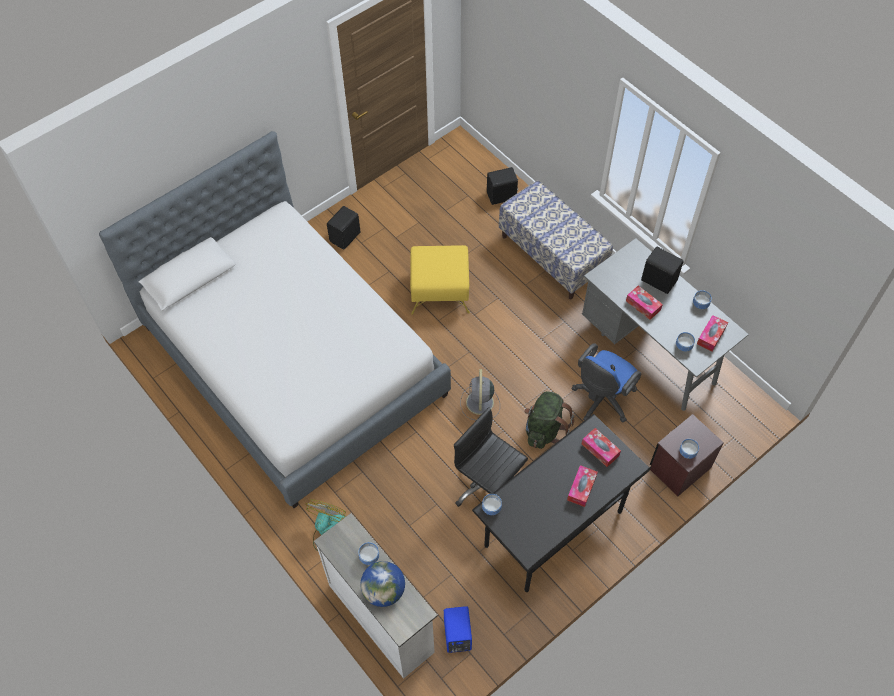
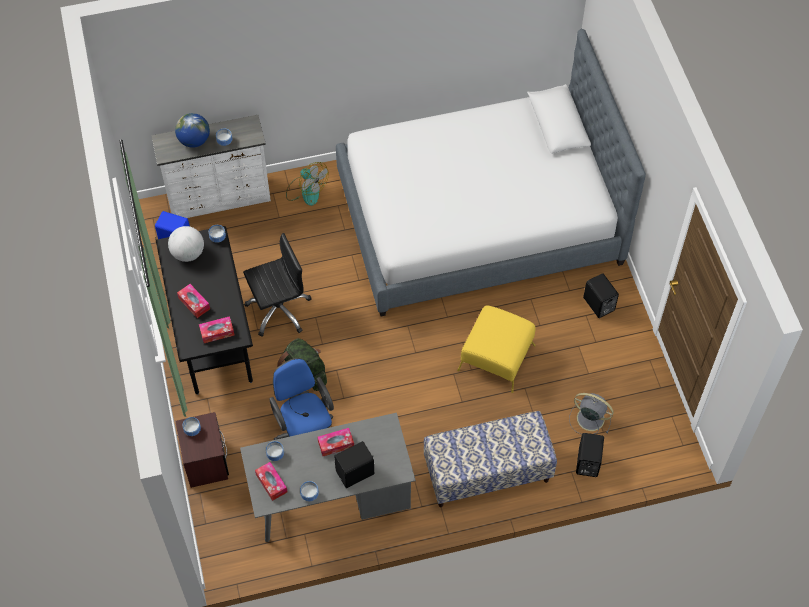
camera: 115 degrees right, 0 degrees up
grey fan [460,369,500,420] -> grey fan moved to [569,393,614,434]
none -> globe [168,226,204,262]

